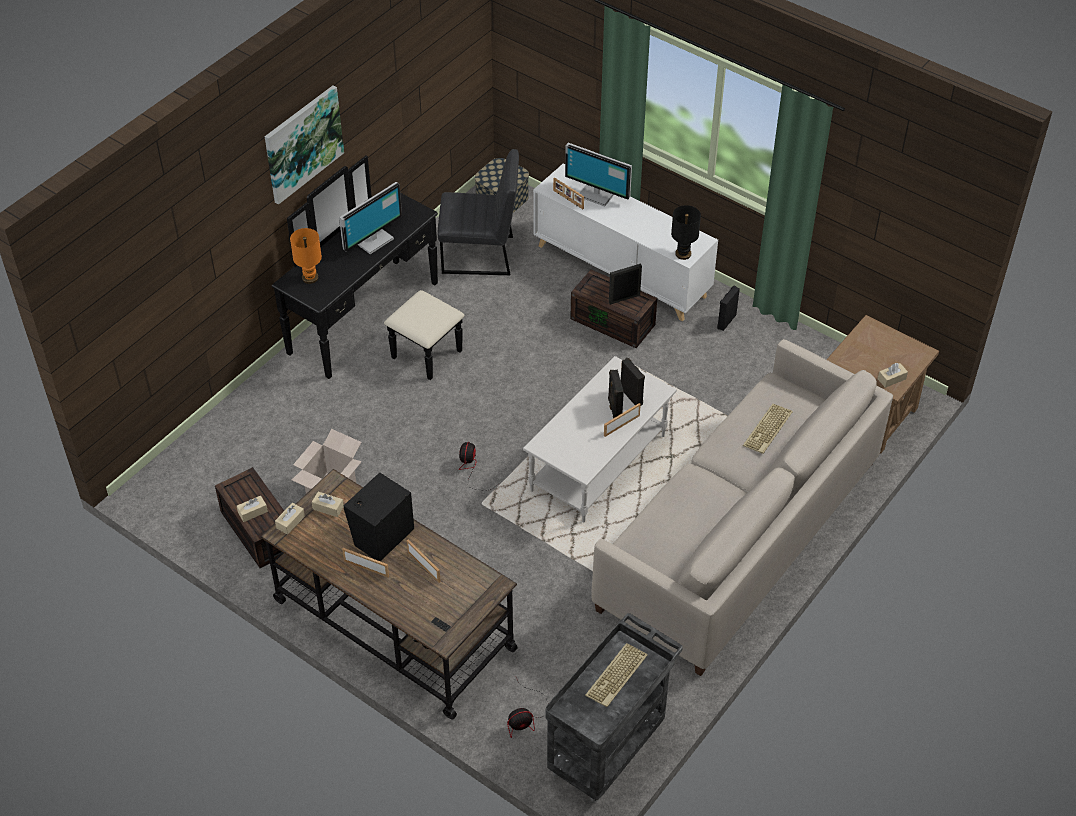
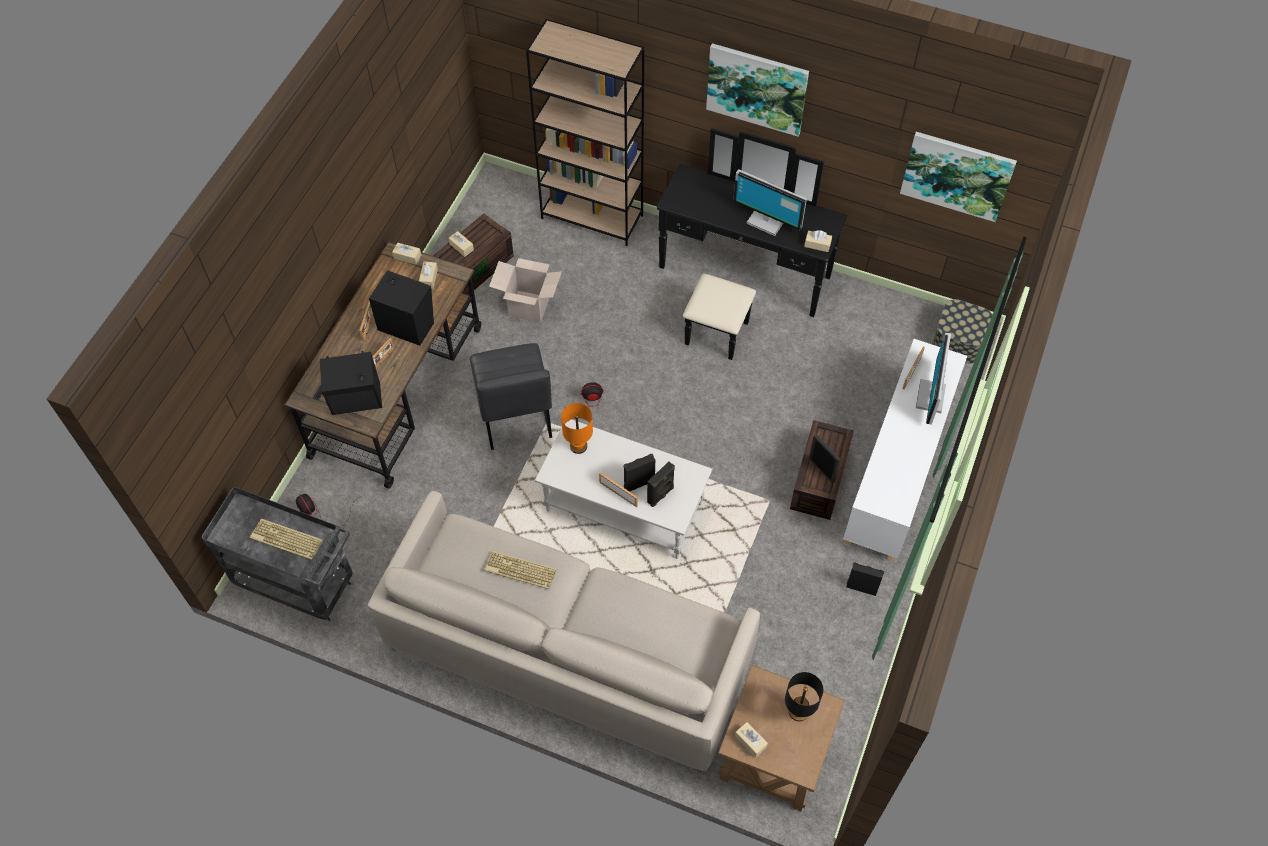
camera: 75 degrees right, 10 degrees up
orange table lamp [290,228,322,284] -> orange table lamp moved to [561,403,593,454]
grey chair [438,149,519,275] -> grey chair moved to [470,343,552,450]
black table lamp [671,205,701,260] -> black table lamp moved to [785,672,823,721]
keyboard [743,404,793,454] -> keyboard moved to [484,551,557,589]
none -> black speaker [320,351,382,415]
none -> beige bookcase [526,19,645,246]
none -> beige tissue box [804,230,832,252]
none -> picture [900,132,1017,222]

